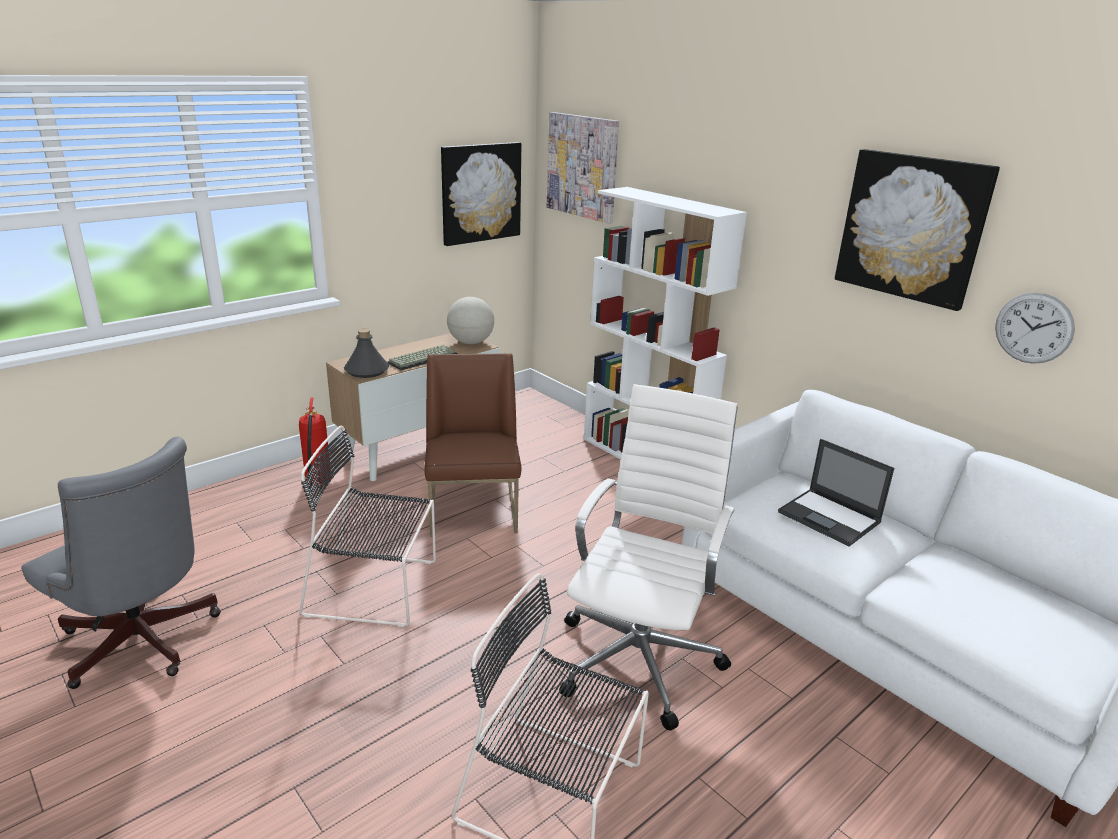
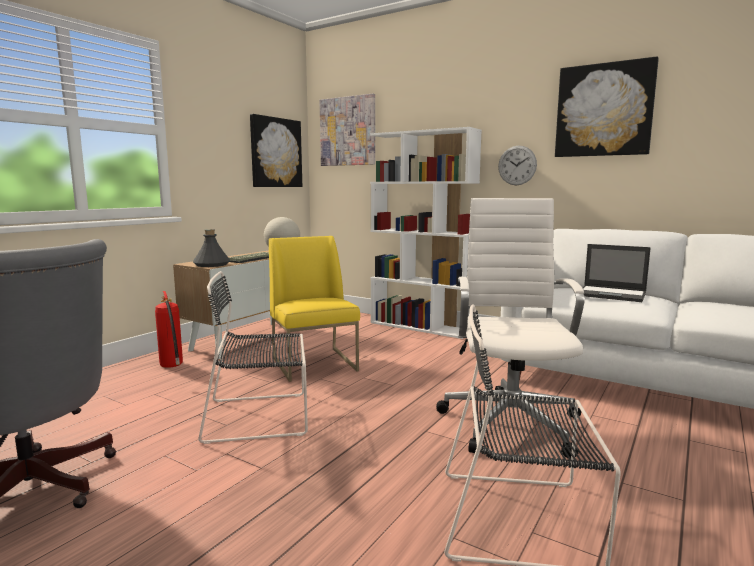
camera: 15 degrees left, 15 degrees down
brown chair [424,353,521,537] -> yellow chair [269,236,360,382]
wall clock [995,292,1075,364] -> wall clock moved to [498,145,537,185]

